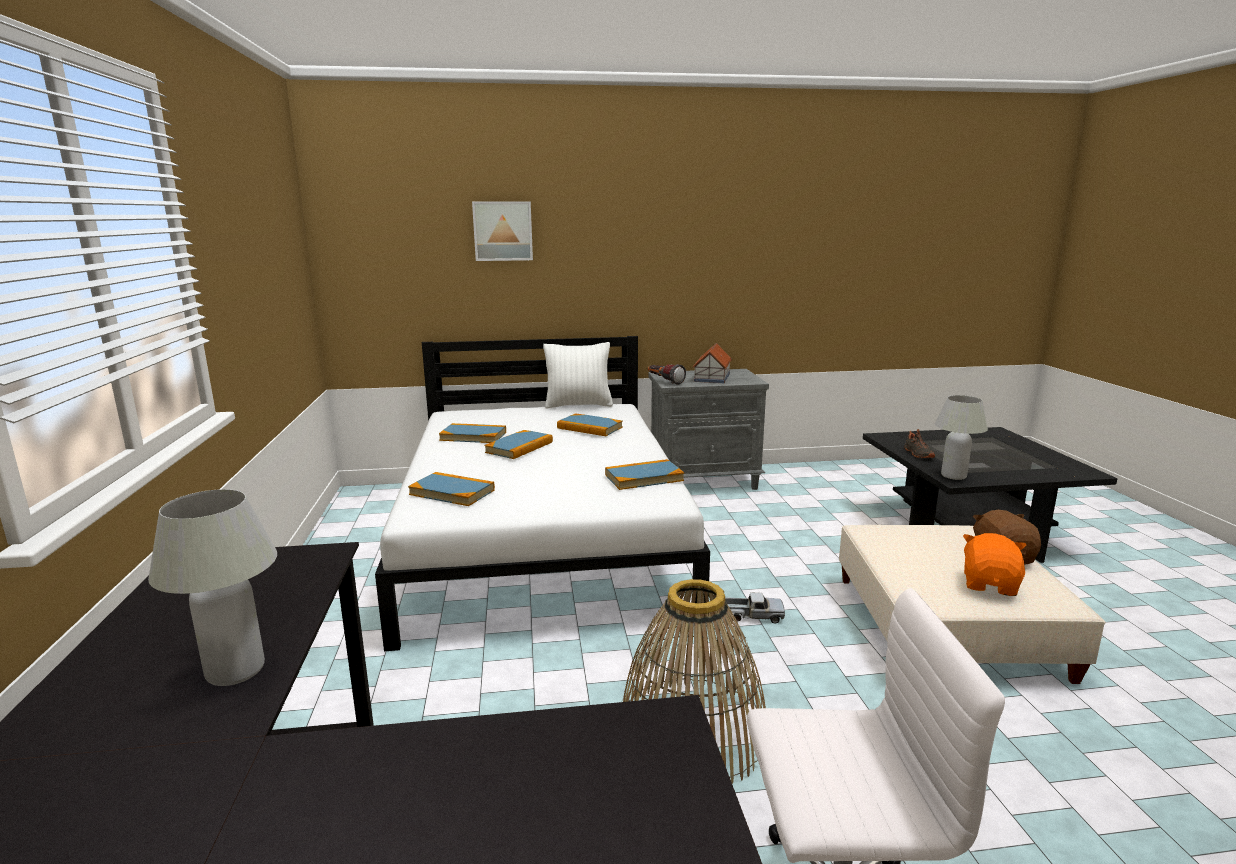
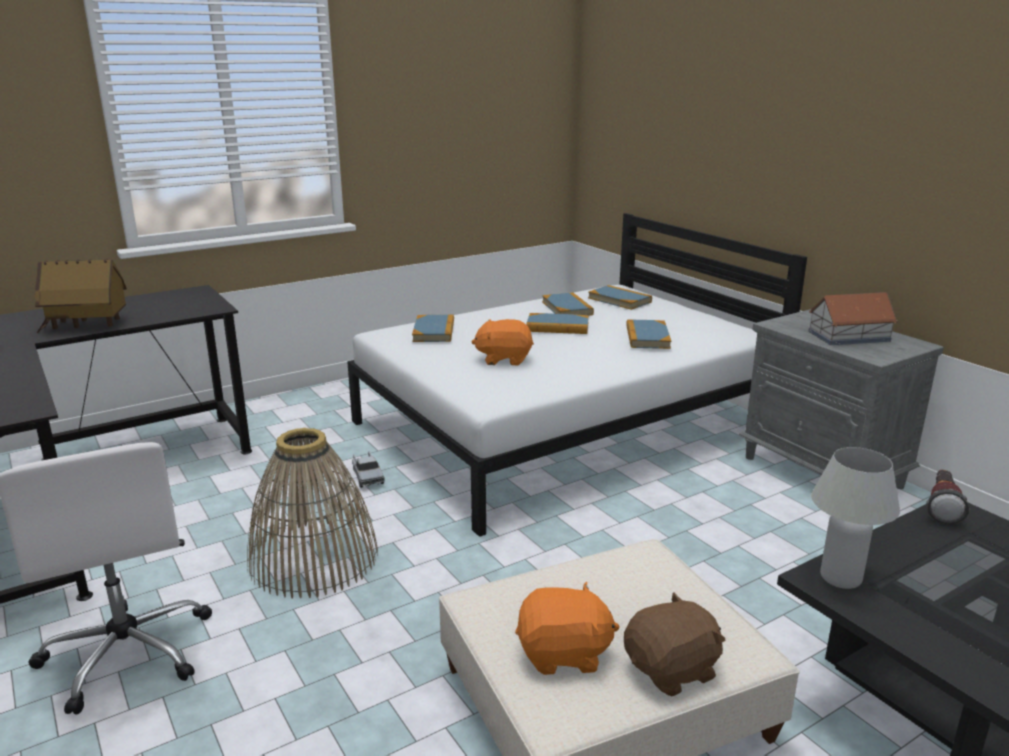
camera: 65 degrees right, 5 degrees up
white table lamp [148,489,277,686] -> toy house [35,259,127,333]
picture [472,201,533,261] -> none
white pillow [543,342,613,408] -> none
book [605,459,684,490] -> book moved to [588,285,652,310]
flashlight [648,364,686,385] -> flashlight moved to [926,470,970,525]
toy truck [725,592,785,623] -> toy truck moved to [352,451,385,488]
black shoe [904,429,935,458] -> none
none -> orange plush toy [472,319,534,365]

